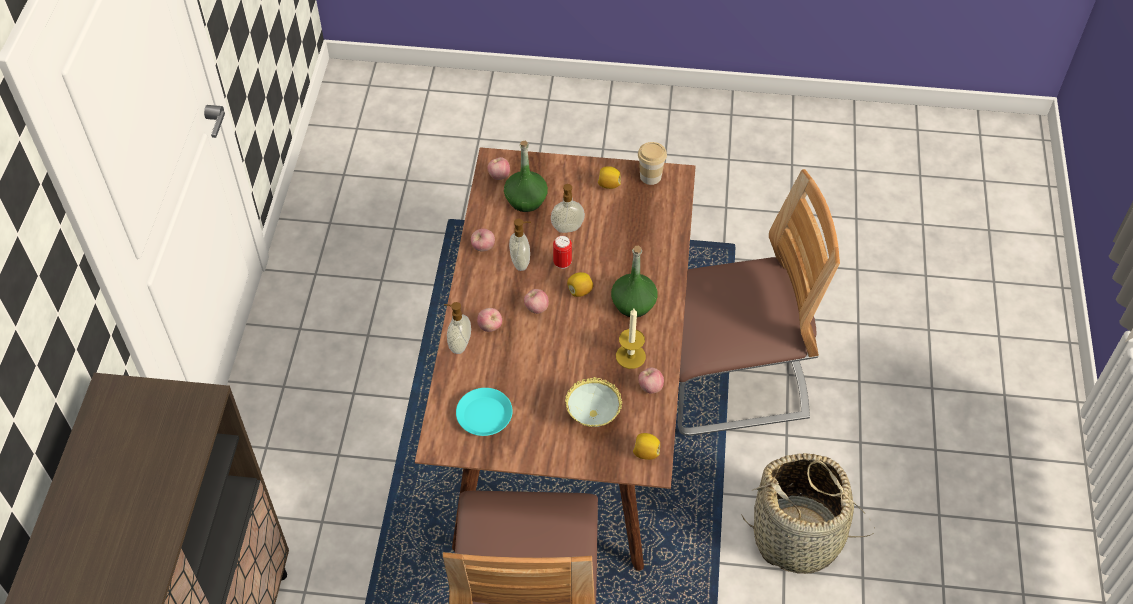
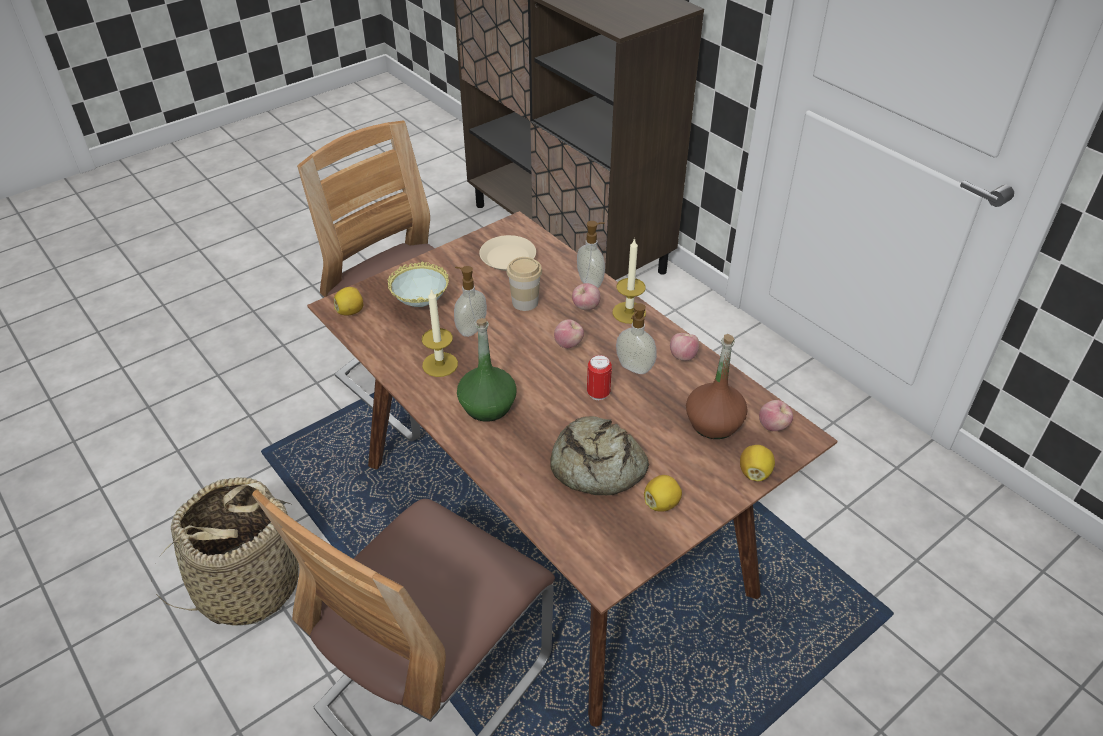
camera: 135 degrees right, 10 degrees down
turquoise plate [456,388,512,436] -> beige plate [479,235,536,271]
green bottle [504,141,548,212] -> brown bottle [686,334,748,439]
soap dispenser [551,184,585,233] -> soap dispenser moved to [454,266,487,337]
lemon [567,272,594,297] -> lemon moved to [740,445,775,481]
cup [638,142,667,185] -> cup moved to [506,257,542,311]
apple [638,368,664,394] -> none
none -> bread [550,416,649,495]
none -> candle [613,238,646,324]

